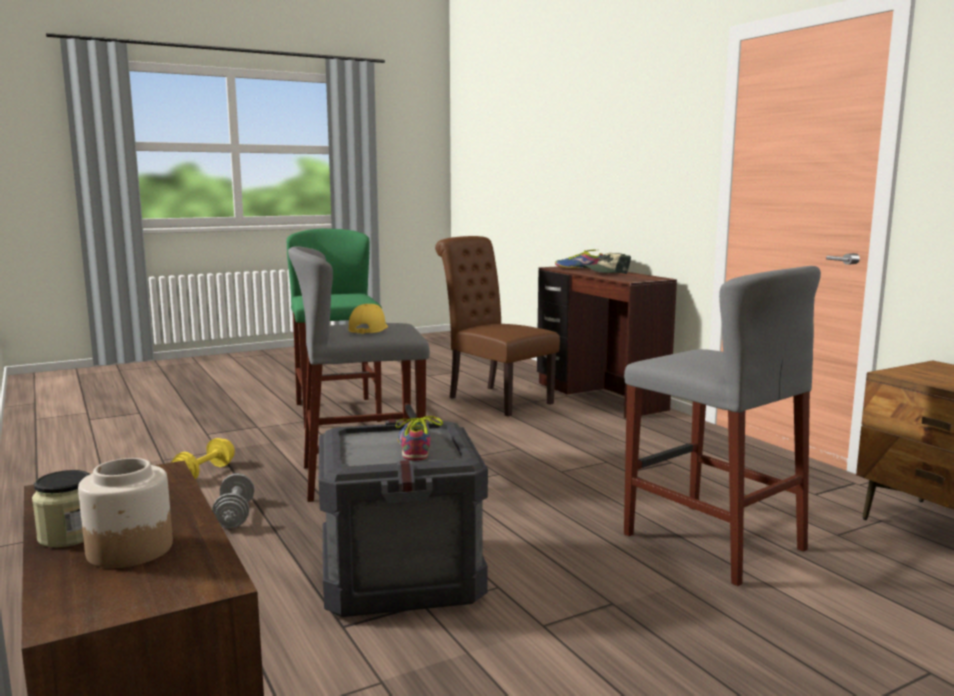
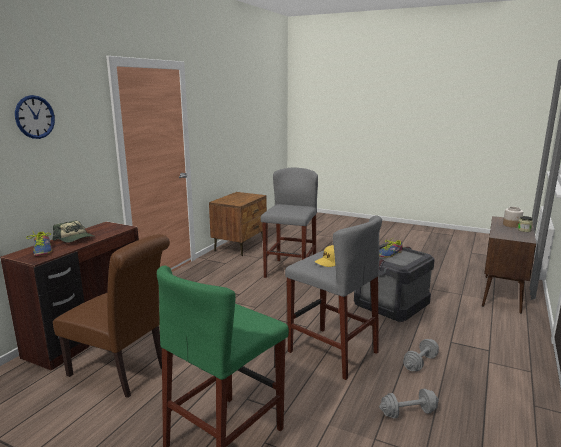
camera: 125 degrees left, 5 degrees up
yellow dumbbell [170,438,235,479] -> grey dumbbell [379,388,439,418]
brown chair [435,236,560,417] -> brown chair turned 75 degrees counterclockwise [53,234,170,398]
none -> wall clock [15,95,55,139]

